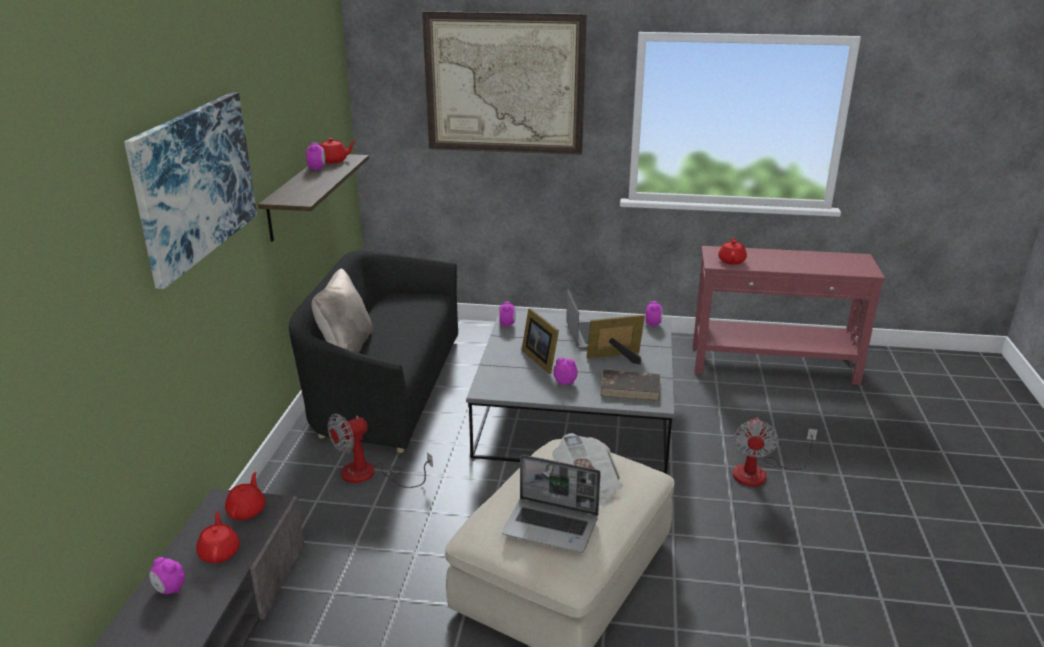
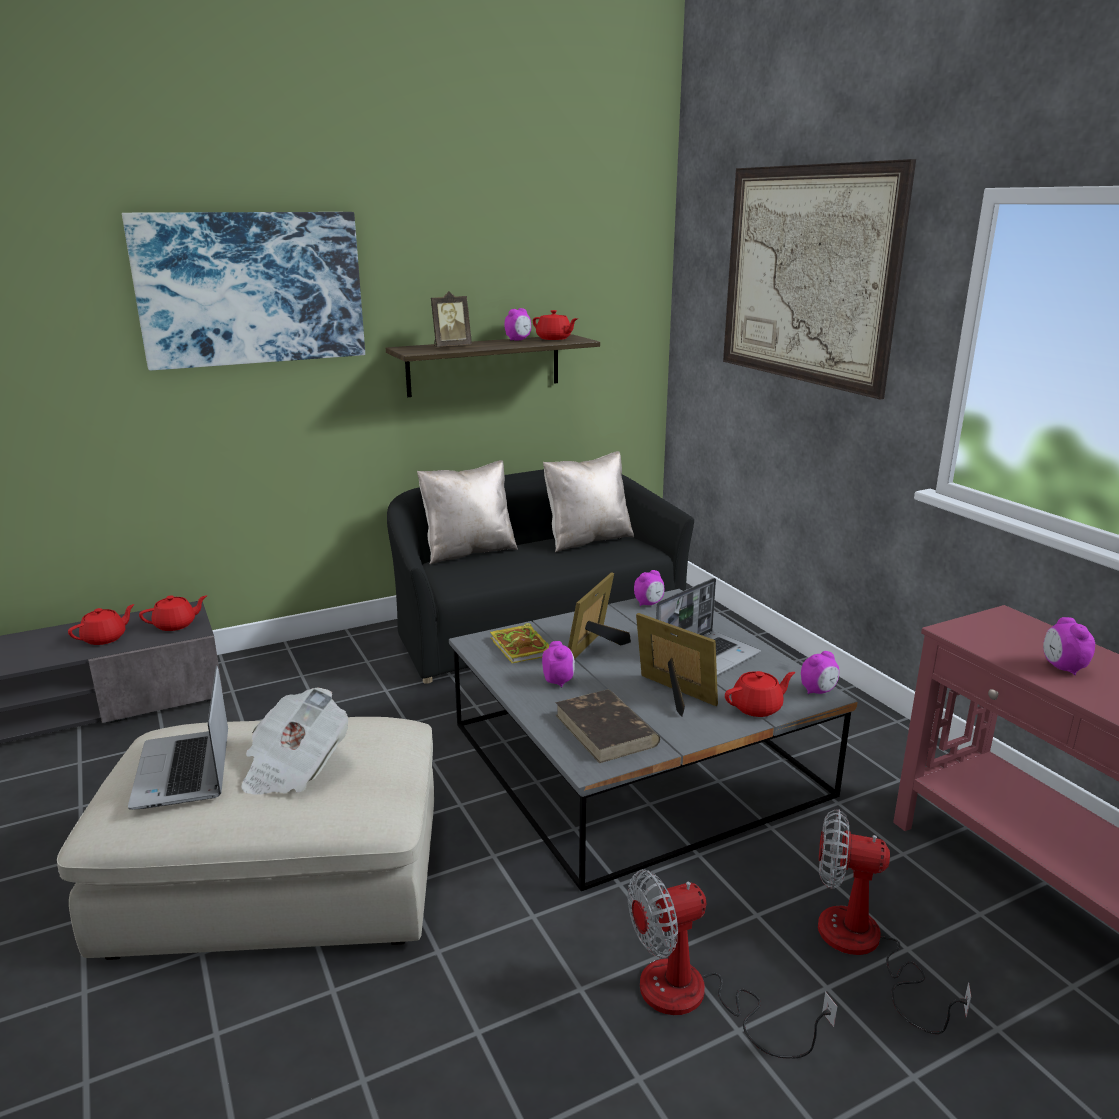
camera: 55 degrees right, 5 degrees down
alarm clock [149,557,185,594] -> alarm clock moved to [1043,617,1095,675]
fan [328,413,433,488] -> fan moved to [818,809,971,1034]
red teapot [718,237,747,265] -> red teapot moved to [725,671,795,717]
none -> picture frame [431,291,472,347]
none -> book [490,623,549,663]
none -> beige pillow [543,451,634,552]

